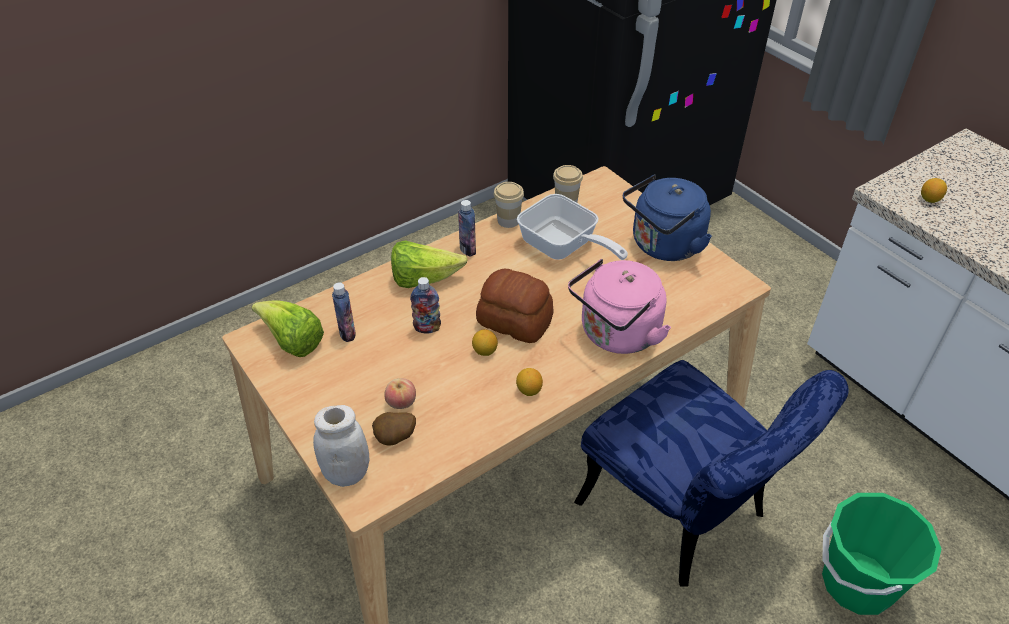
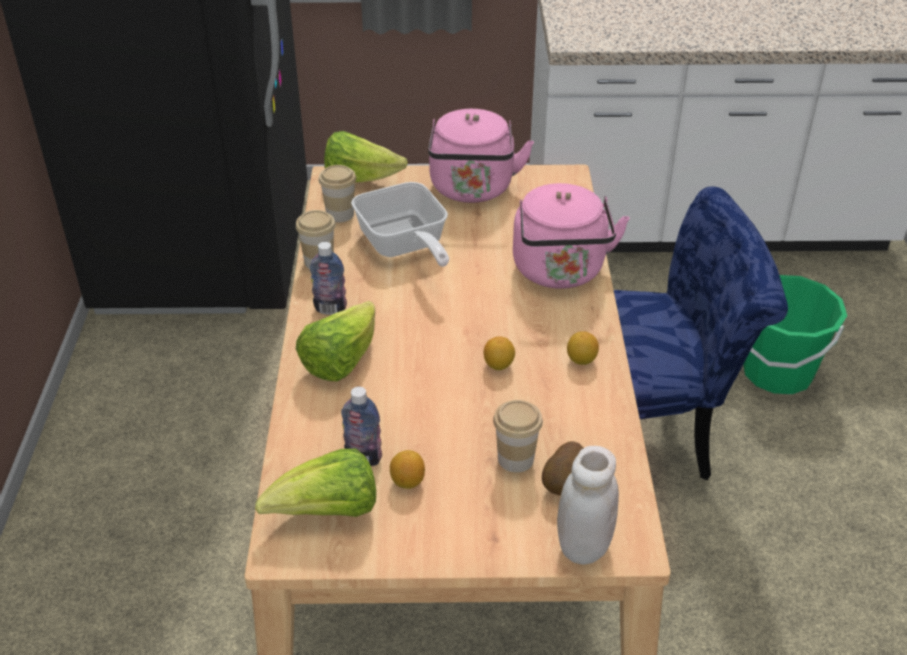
camera: 55 degrees left, 5 degrees down
apple [384,378,416,409] -> cup [493,400,543,473]
bottle [410,277,441,334] -> none
bread [476,269,554,343] -> none
frying pan [517,194,628,260] -> frying pan turned 75 degrees clockwise [351,182,449,267]
blue kettle [623,174,712,261] -> pink kettle [428,109,534,203]
lemon [921,178,947,203] -> lemon moved to [390,450,425,489]
none -> lettuce [324,131,408,182]

